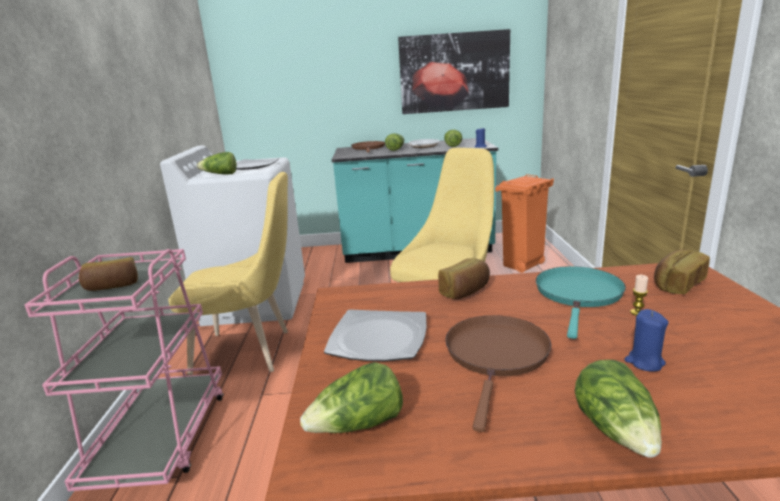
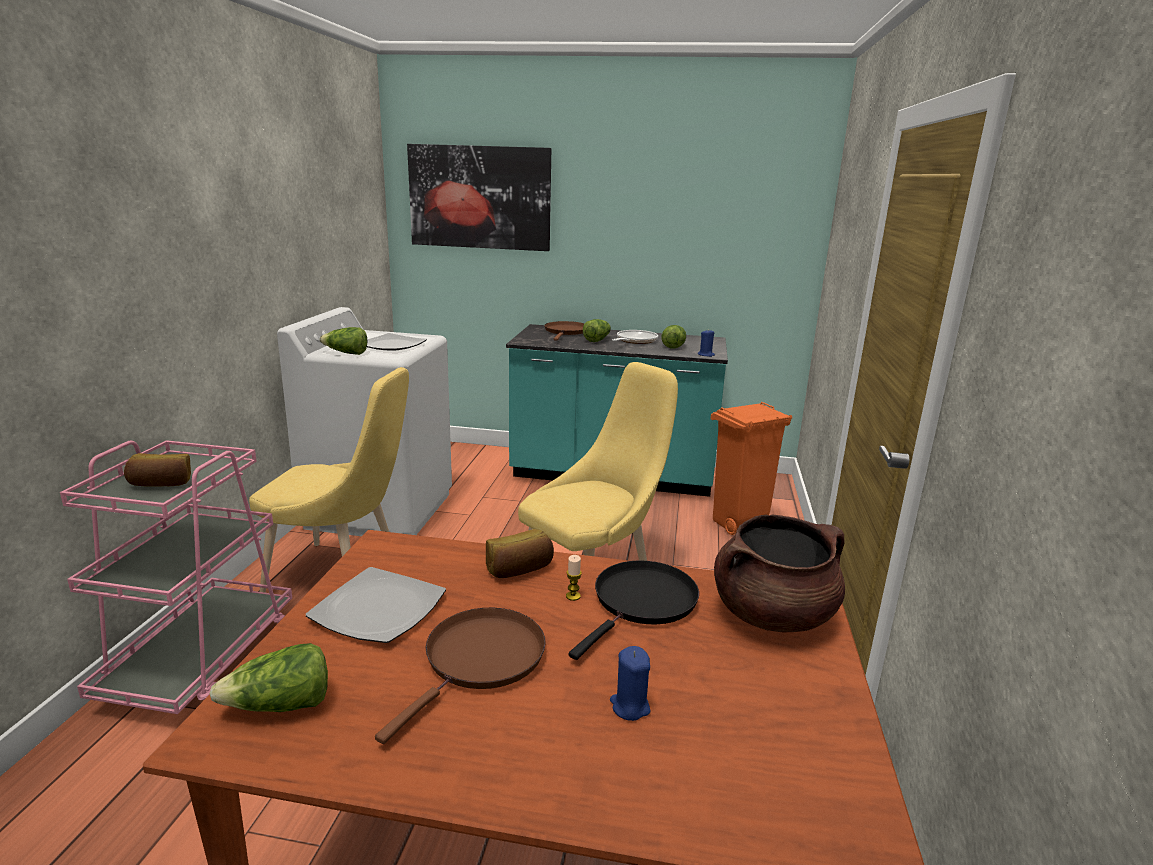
camera: 10 degrees right, 0 degrees up
picture [398,29,510,114] -> picture moved to [407,144,551,251]
turquoise frying pan [536,266,626,339] -> black frying pan [569,560,699,660]
lettuce [575,360,662,458] -> none
candle [630,275,648,316] -> candle moved to [566,555,582,601]
bread [654,249,710,294] -> brown cooking pot [714,514,845,633]

